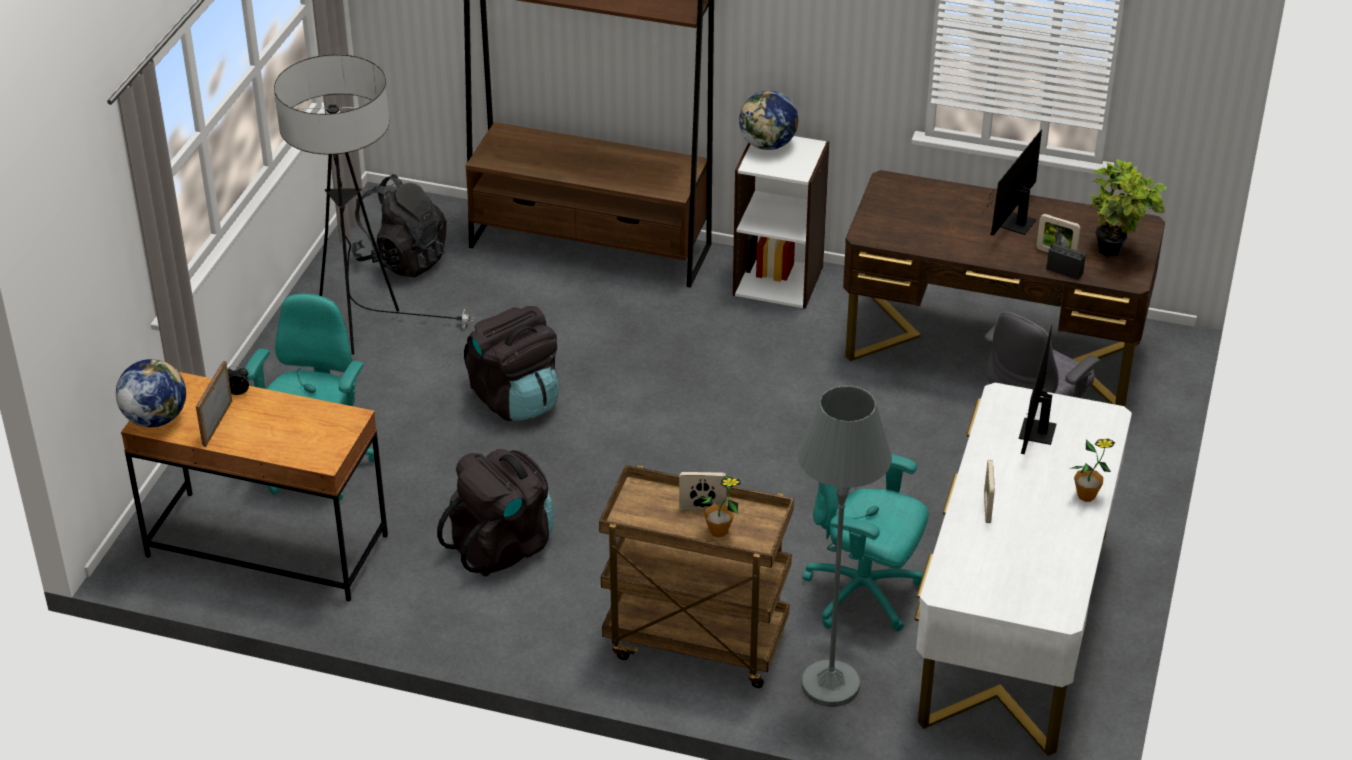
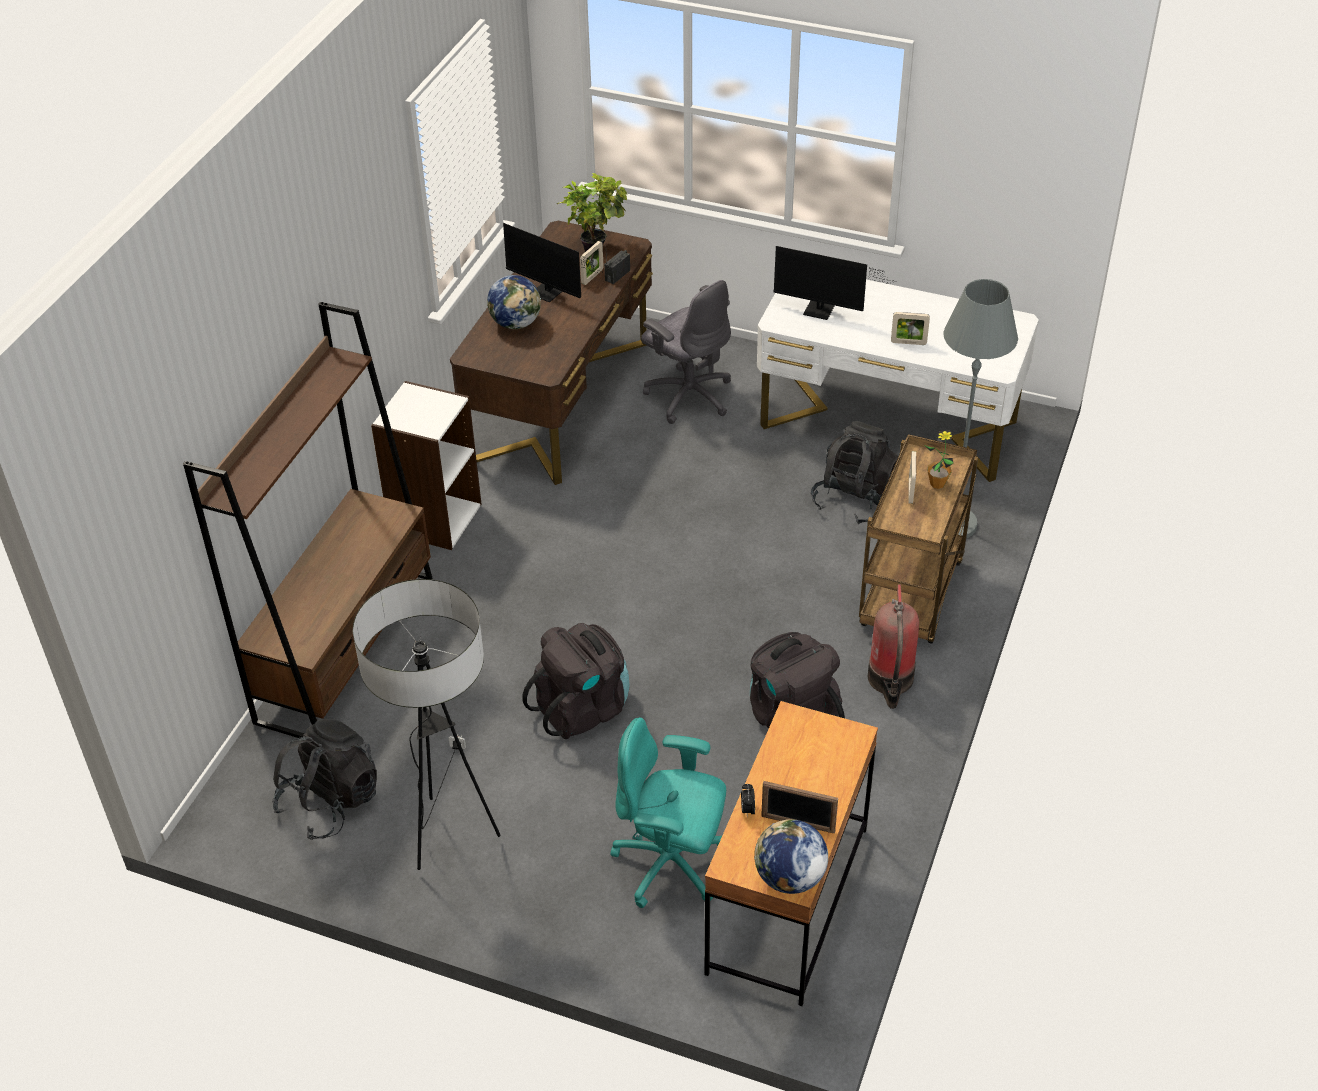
camera: 85 degrees left, 5 degrees up
globe [739,91,798,150] -> globe moved to [487,275,541,329]
turquoise office chair [802,454,929,631] -> black backpack [811,421,898,524]
potted plant [1069,439,1115,502] -> none
none -> fire extinguisher [868,584,919,709]

